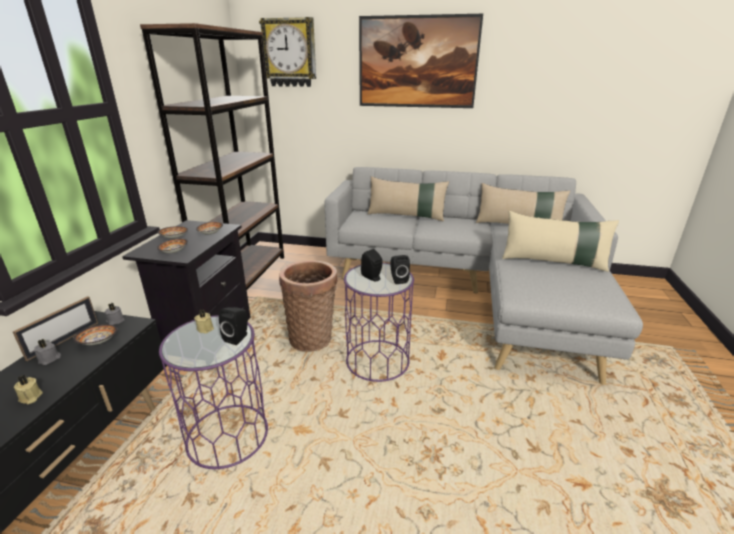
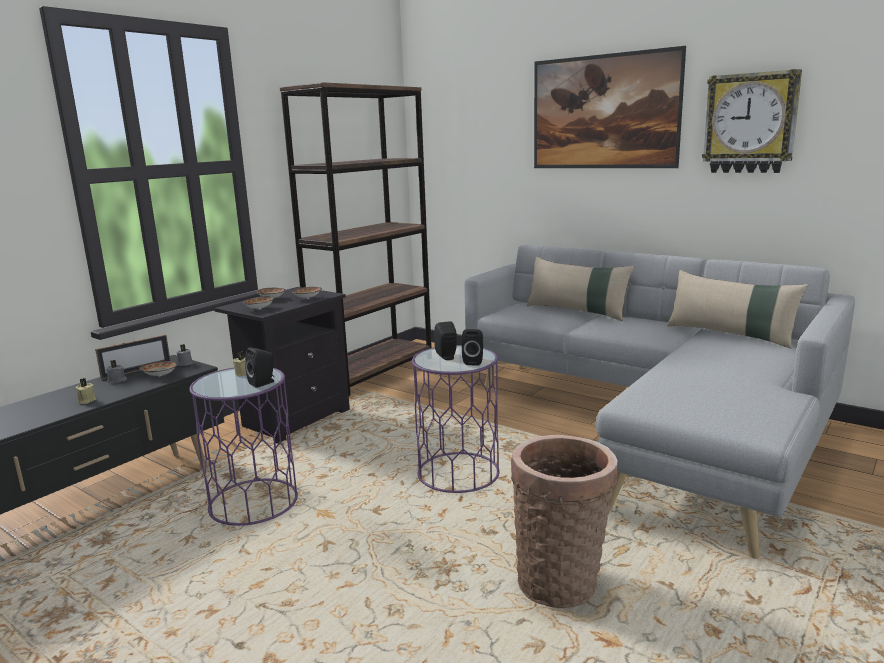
camera: 25 degrees right, 10 degrees down
wall clock [259,17,316,87] -> wall clock moved to [702,69,802,173]
basket [279,261,338,352] -> basket moved to [511,435,618,608]
beige pillow [502,211,619,272] -> none

